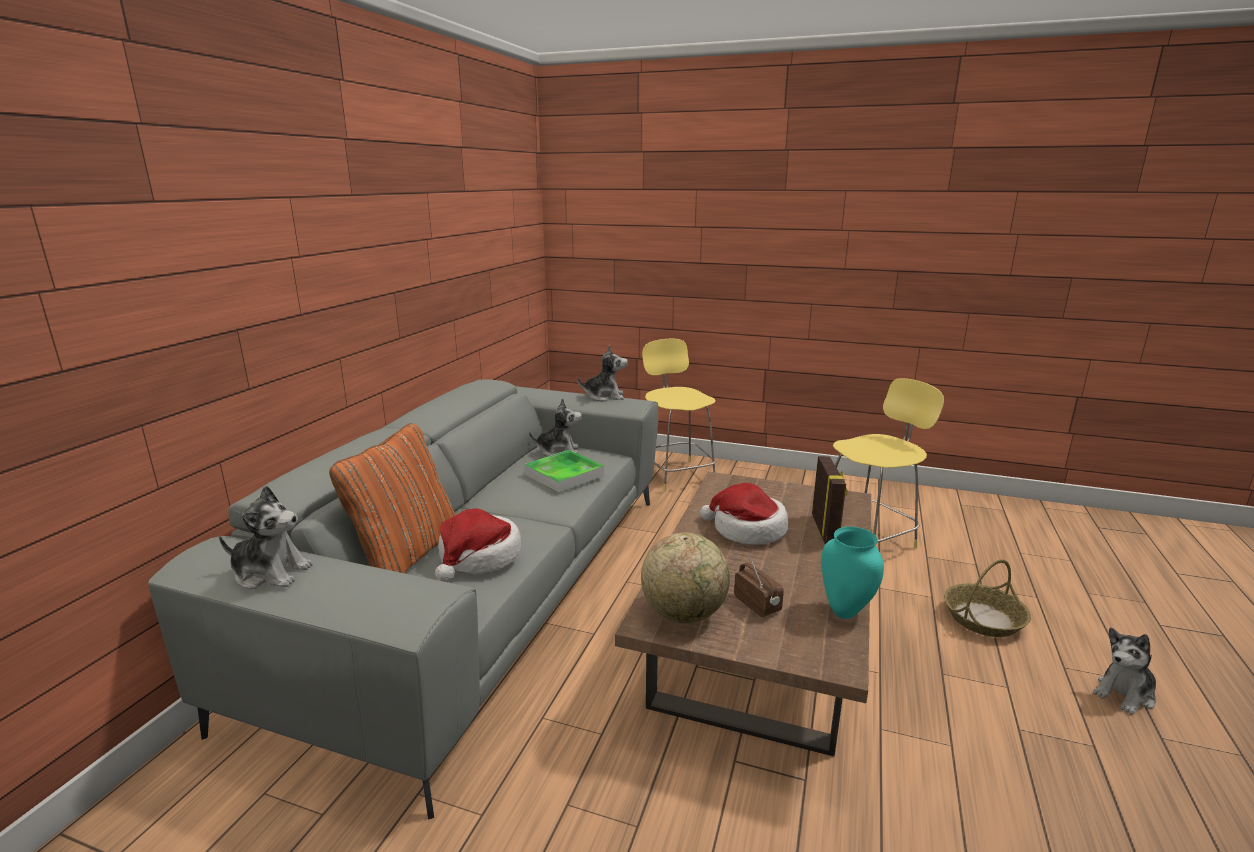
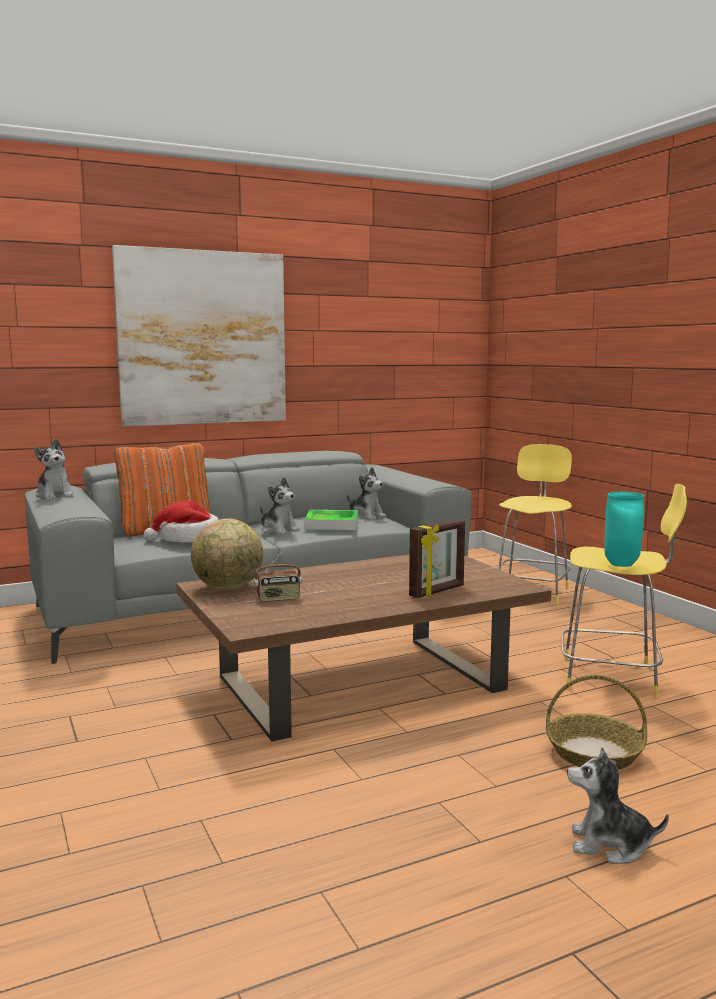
camera: 45 degrees right, 10 degrees down
plush toy [577,345,628,402] -> plush toy moved to [260,477,300,535]
hat [700,483,788,545] -> none
radio [734,554,784,617] -> radio turned 60 degrees clockwise [254,549,302,602]
turquoise vase [821,527,884,619] -> turquoise vase moved to [605,492,644,567]
none -> picture [112,245,286,427]

